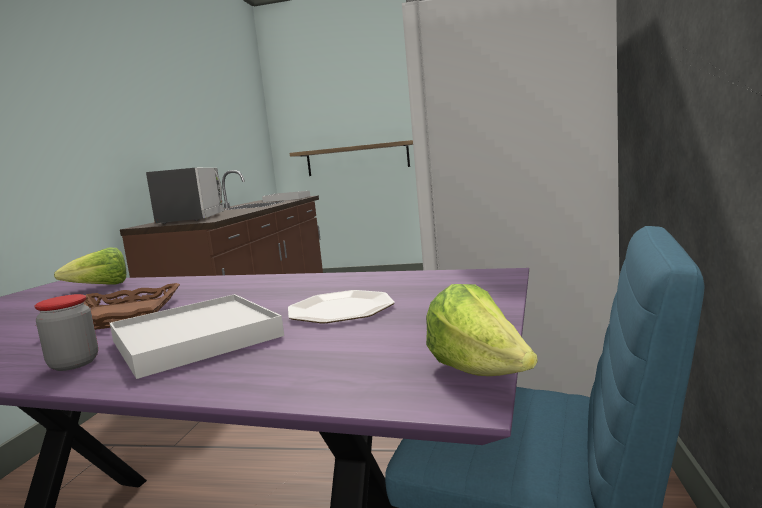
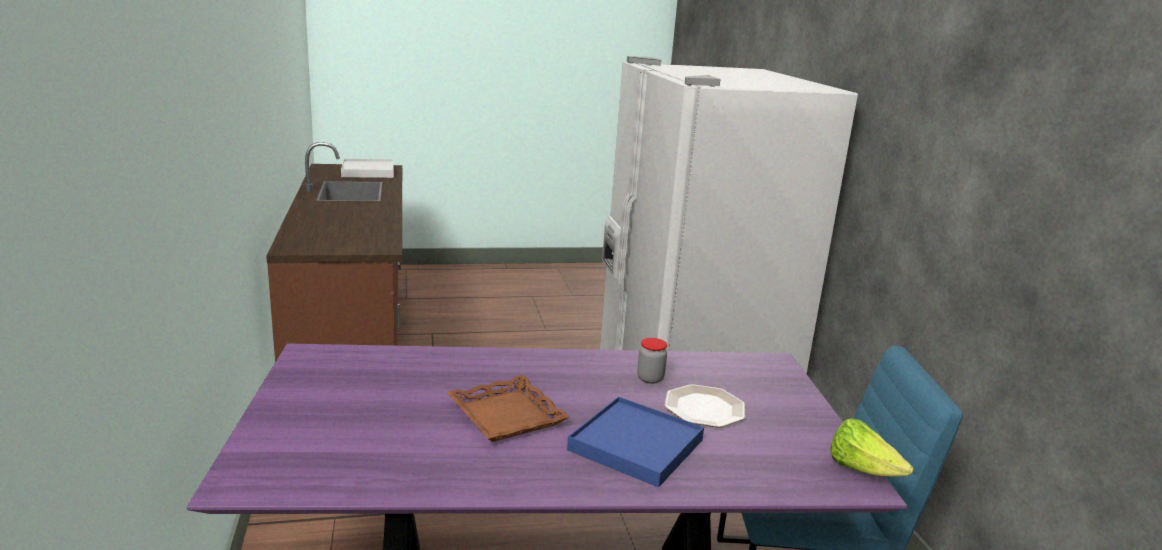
camera: 25 degrees left, 10 degrees up
jar [34,294,98,371] -> jar moved to [637,338,667,384]
lettuce [54,248,126,285] -> none
white tray [110,294,284,379] -> blue tray [567,397,704,487]
microwave [146,168,224,224] -> none
shelf [290,140,413,176] -> none

